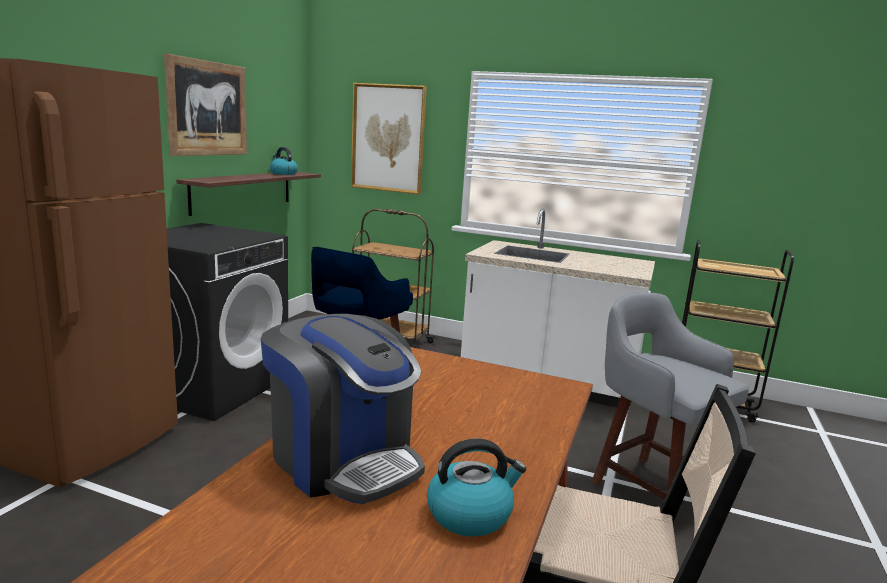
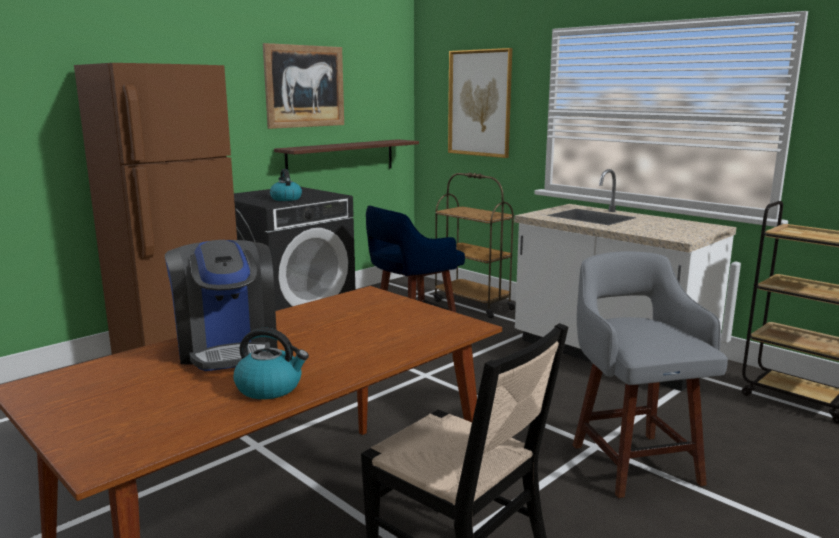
camera: 25 degrees right, 0 degrees up
kettle [270,147,298,175] -> kettle moved to [270,169,302,201]

